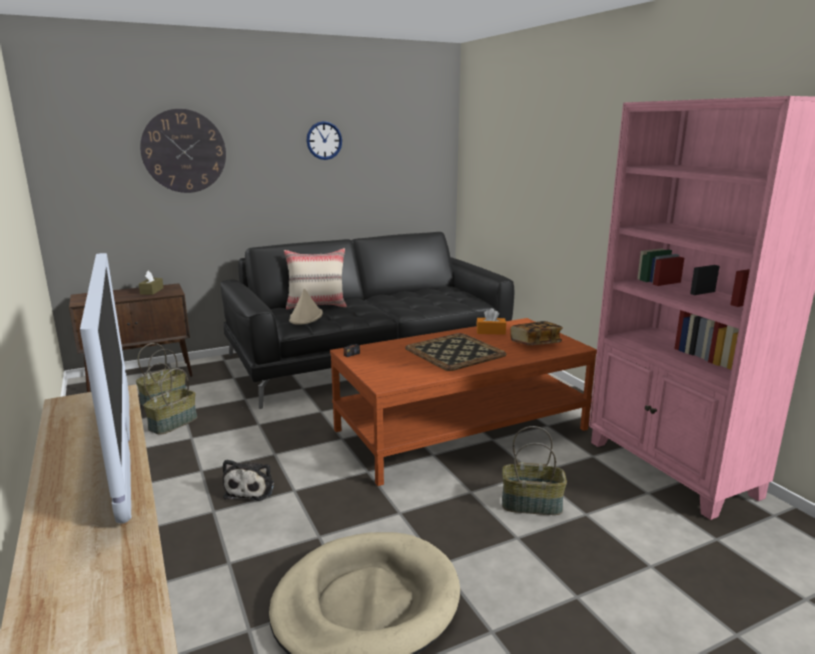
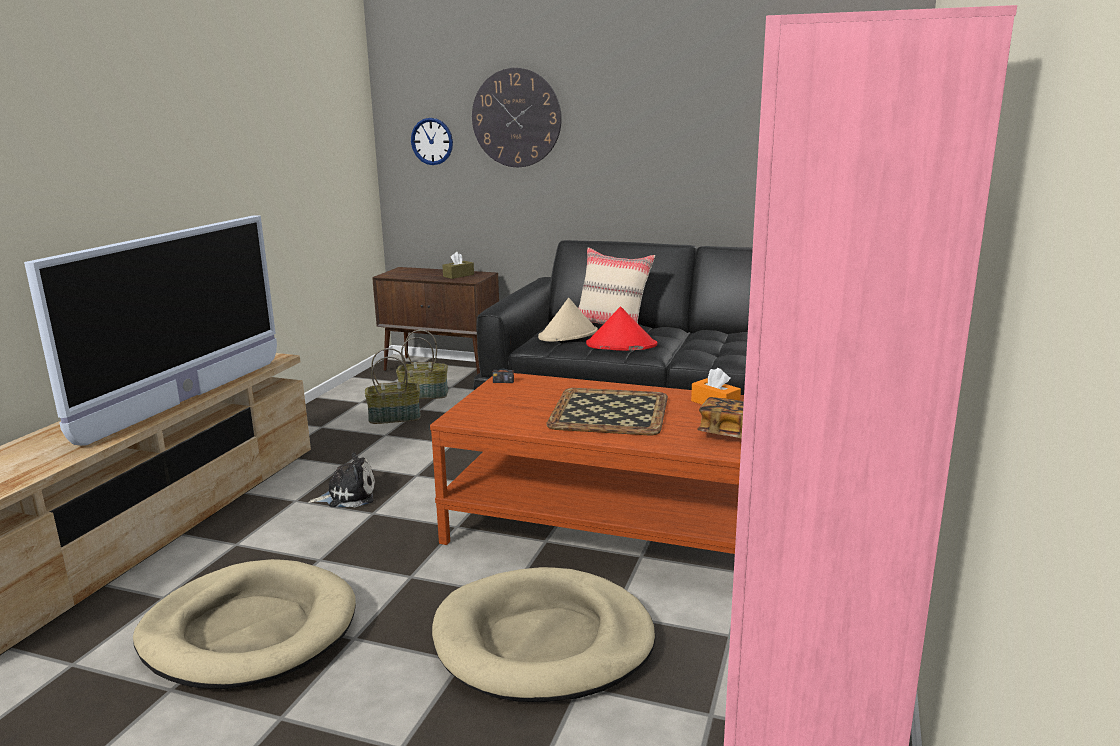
camera: 45 degrees right, 0 degrees up
plush toy [223,459,274,501] -> plush toy turned 150 degrees counterclockwise [308,452,375,507]
wall clock [306,121,342,160] -> wall clock moved to [411,118,453,165]
basket [502,426,567,515] -> beige dog bed [432,567,655,702]
none -> red hat [586,307,657,351]

